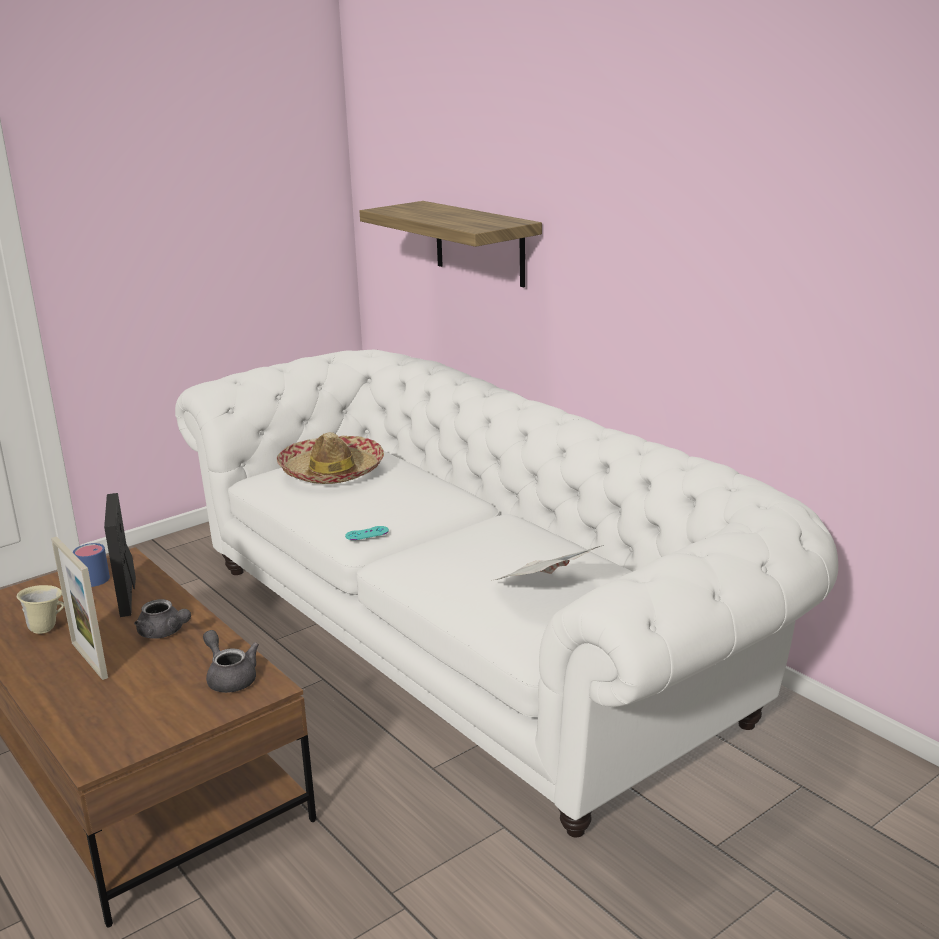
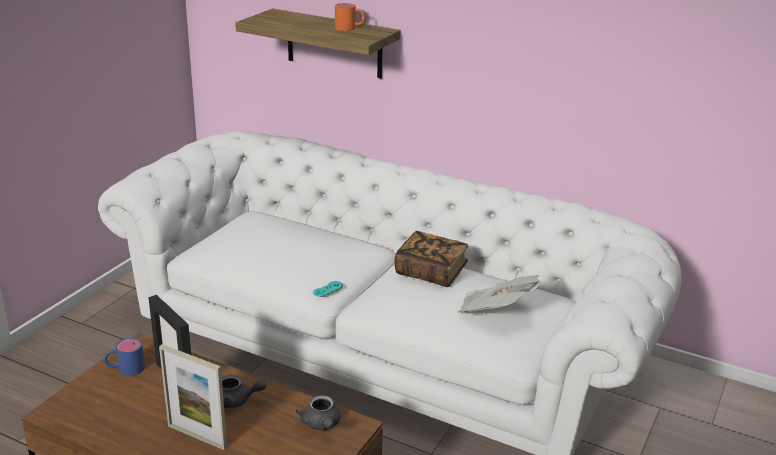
camera: 25 degrees left, 5 degrees up
beige mug [16,585,64,634] -> none
grey teapot [203,630,259,693] -> grey teapot turned 135 degrees counterclockwise [296,395,340,430]
hat [277,432,384,484] -> none
none -> orange mug [335,3,365,31]
none -> book [394,231,468,287]

